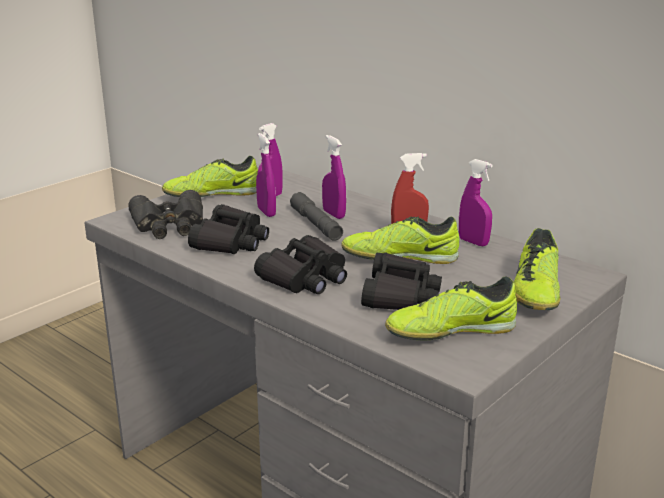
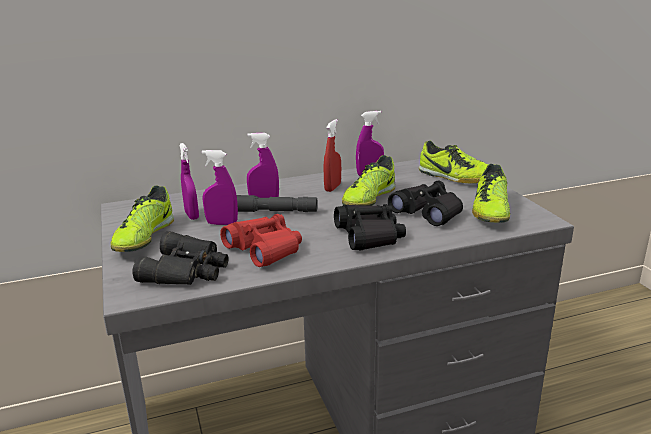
camera: 60 degrees left, 0 degrees up
black binoculars [188,204,269,254] -> red binoculars [220,214,302,267]

